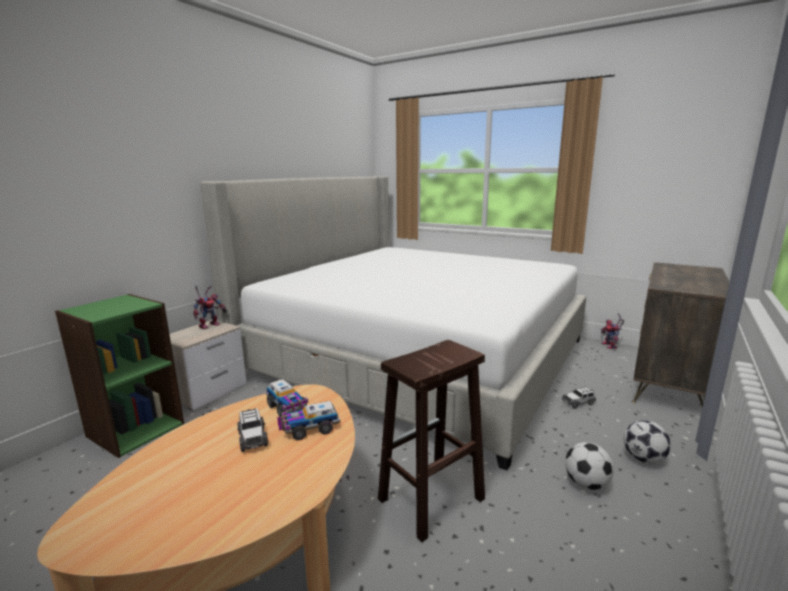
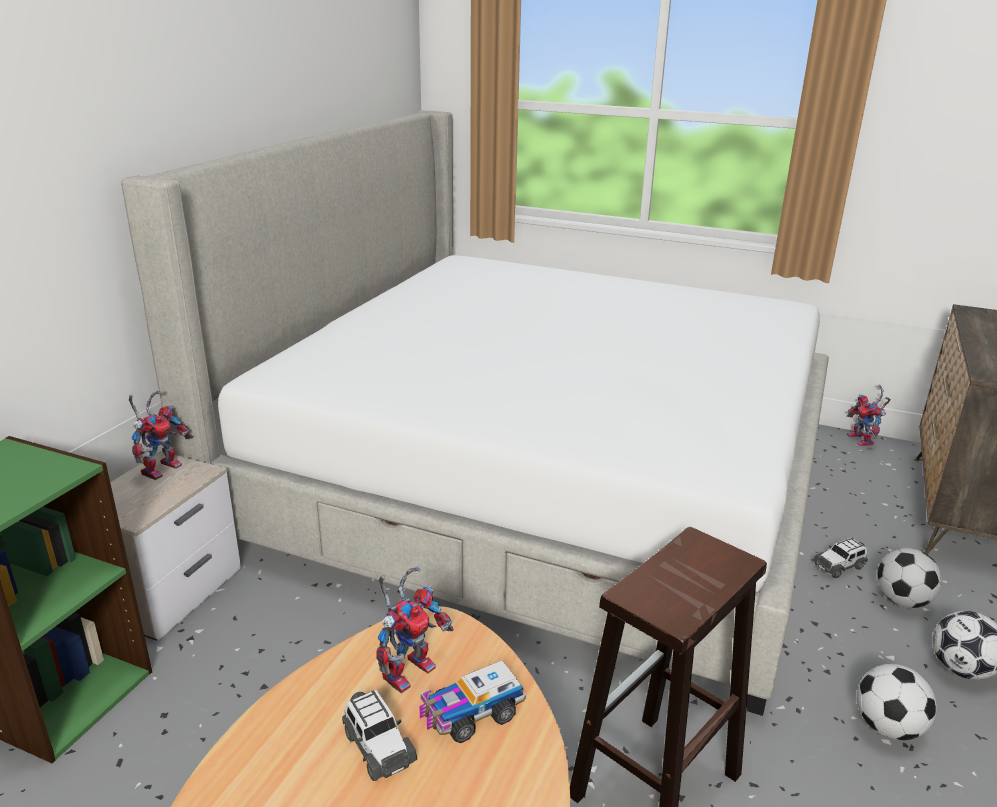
camera: 10 degrees left, 10 degrees up
toy truck [266,379,308,417] -> toy robot [376,567,454,694]
none -> football [877,548,942,608]

